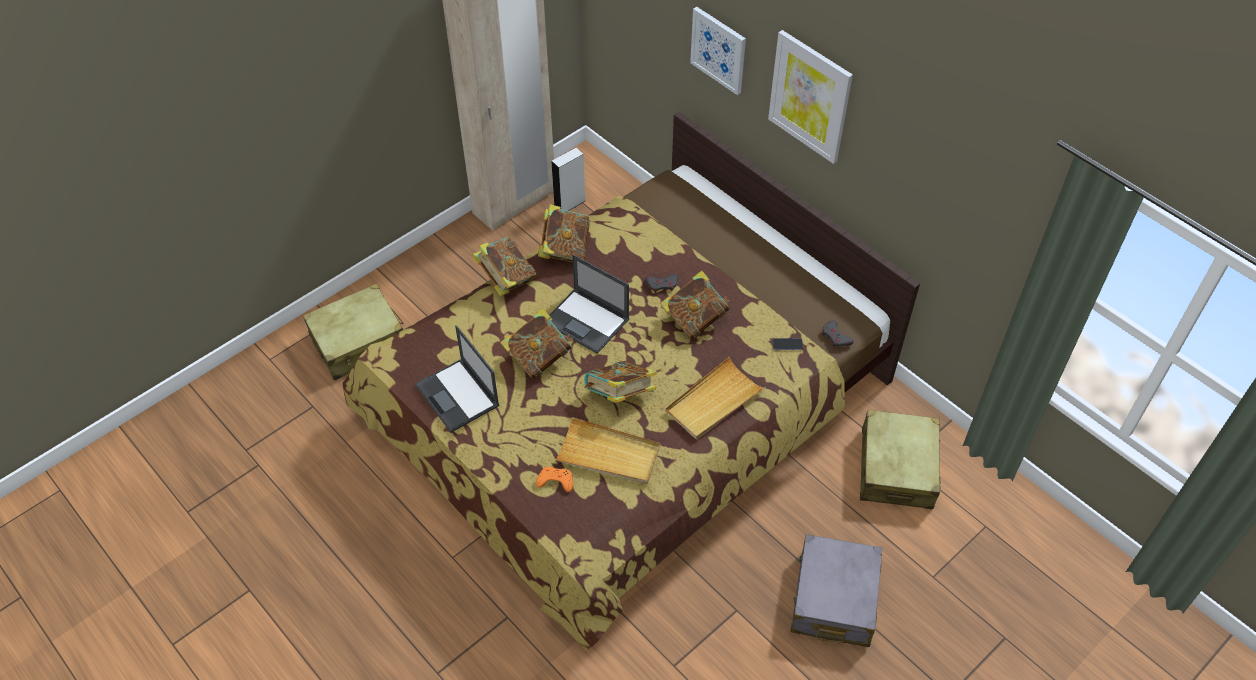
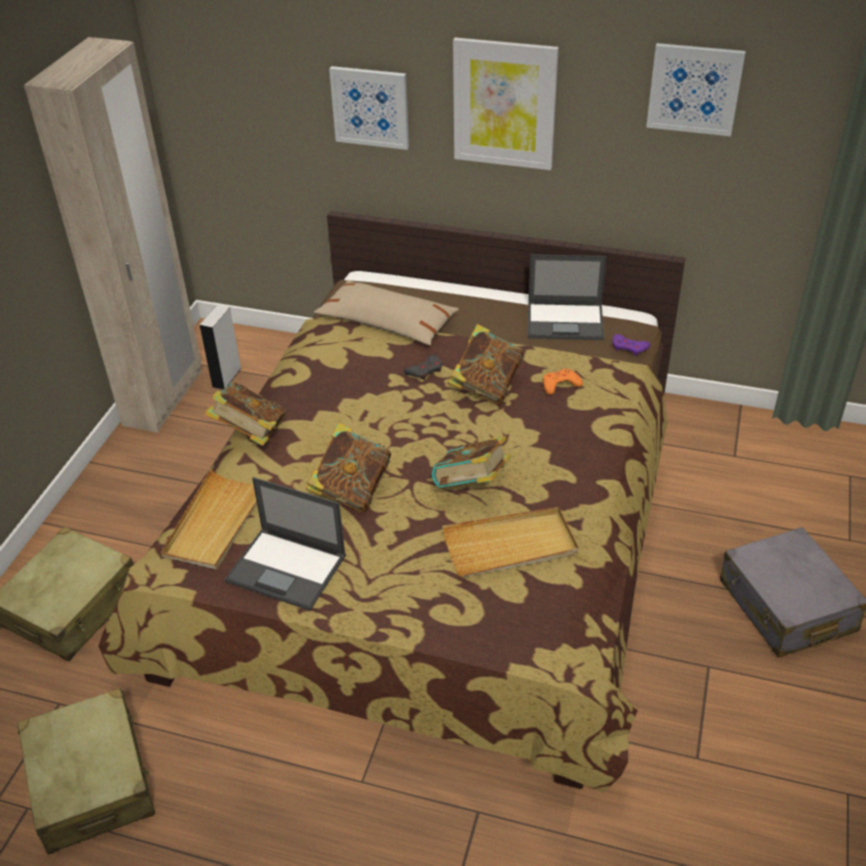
camera: 30 degrees left, 10 degrees down
orange game controller [536,466,573,492] -> orange game controller moved to [543,369,583,395]
book [538,204,590,263] -> none
laptop [549,254,629,354] -> laptop moved to [528,254,606,340]
beige tray [665,357,766,440] -> beige tray moved to [161,469,269,570]
phone [773,338,803,350] -> none
grey game controller [822,320,854,347] -> purple game controller [612,334,650,356]
beige suitcase [860,410,941,509] -> beige suitcase moved to [17,688,155,855]
none -> beige pillow [314,280,459,345]
none -> picture [646,43,746,136]

